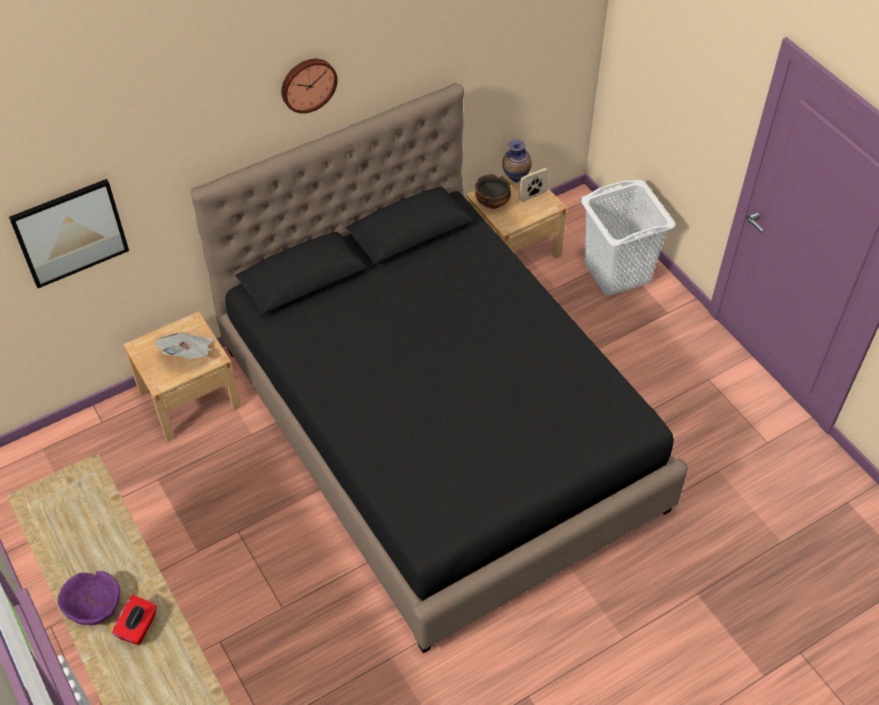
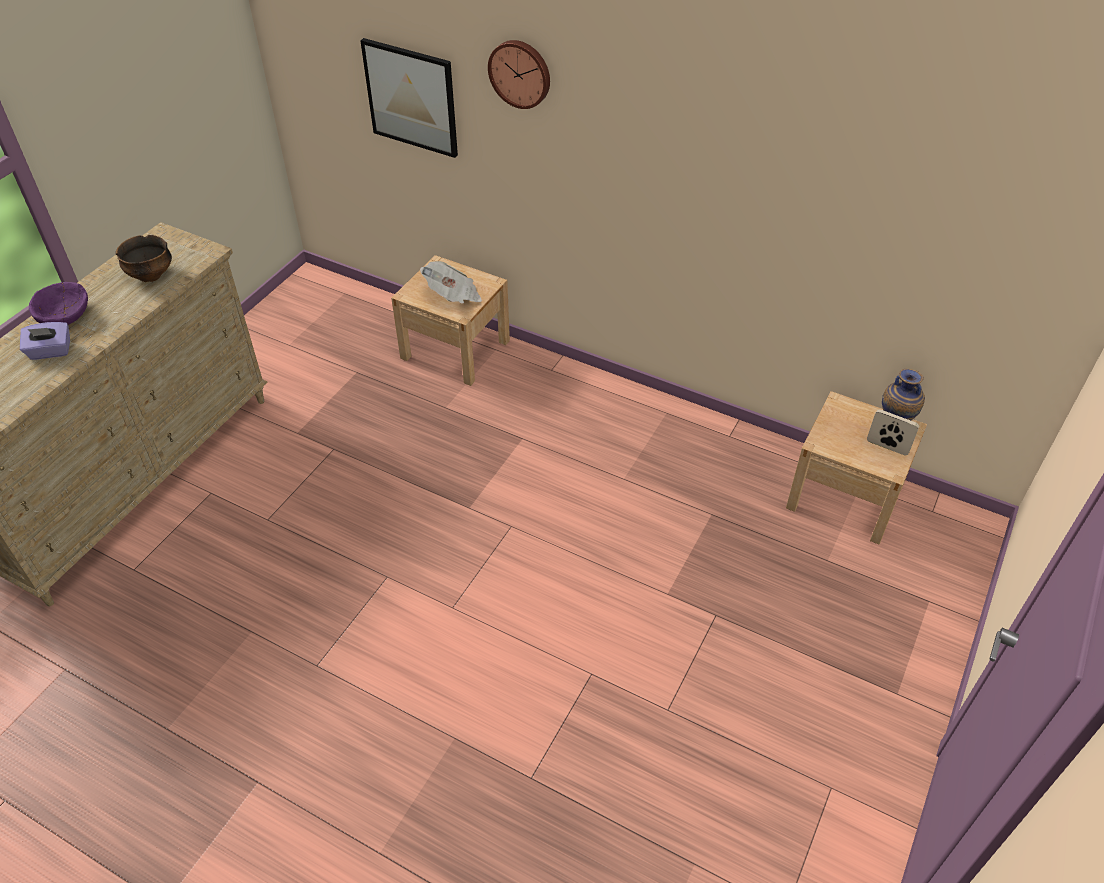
camera: 60 degrees right, 5 degrees down
red tissue box [112,595,157,645] -> purple tissue box [20,322,70,360]
black bed [191,83,688,653] -> none
wall clock [281,59,338,113] -> wall clock moved to [488,40,550,109]
bowl [475,174,511,209] -> bowl moved to [115,235,172,282]
white laundry basket [581,180,675,295] -> none

